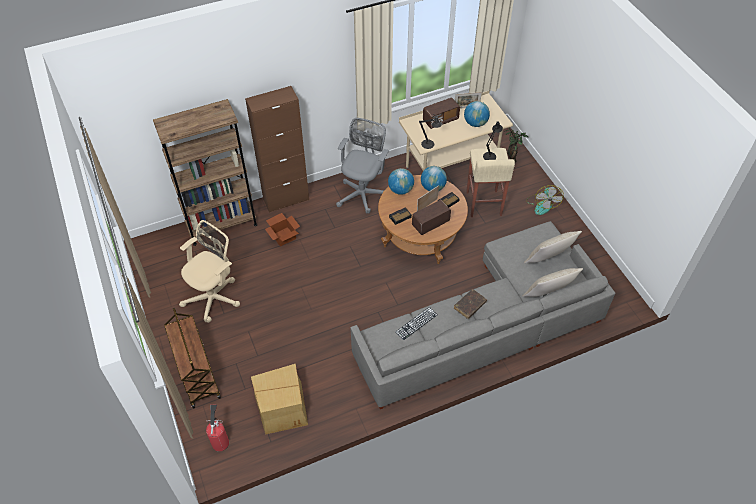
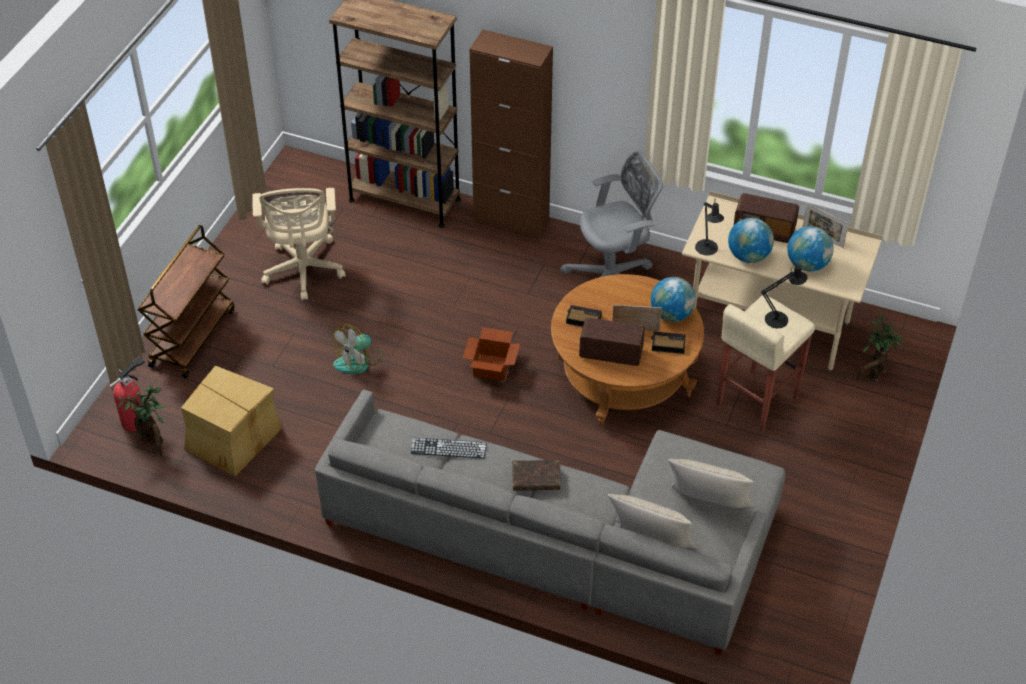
camera: 45 degrees right, 5 degrees down
beige office chair [179,220,240,323] -> beige office chair turned 90 degrees clockwise [252,188,346,301]
cardboard box [265,213,300,247] -> cardboard box moved to [463,327,520,381]
globe [388,168,414,195] -> globe moved to [728,218,774,263]
fan [526,185,564,215] -> fan moved to [332,324,383,374]
none -> potted plant [117,385,166,456]

